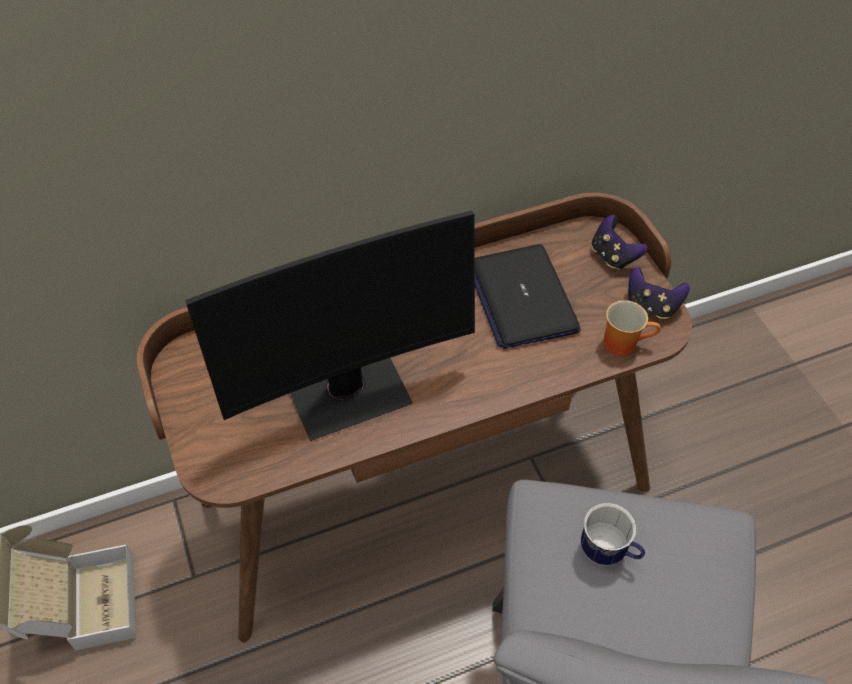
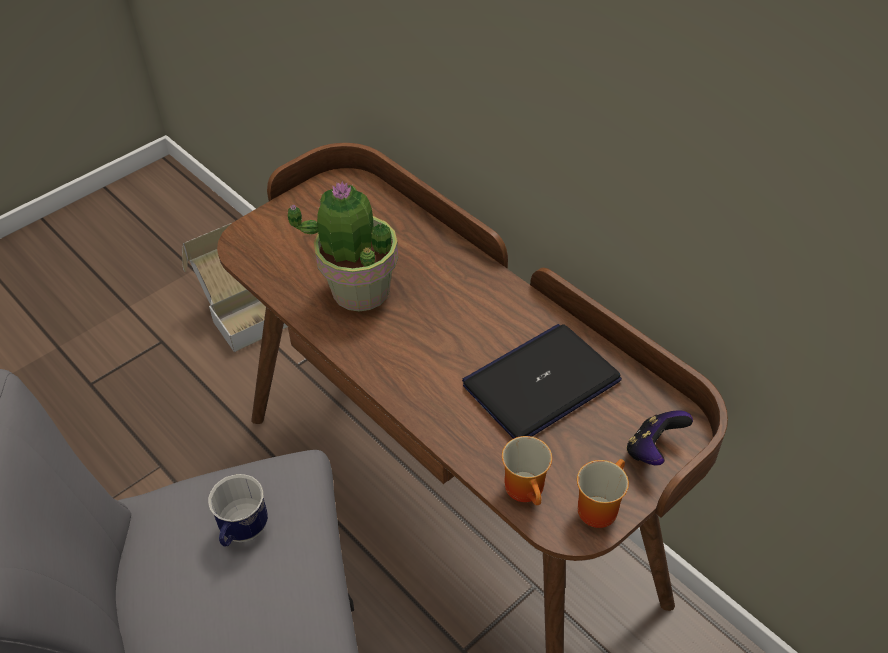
camera: 70 degrees right, 5 degrees down
monitor [185,211,475,441] -> potted plant [288,181,398,312]
game controller [628,267,690,319] -> mug [577,459,629,528]

